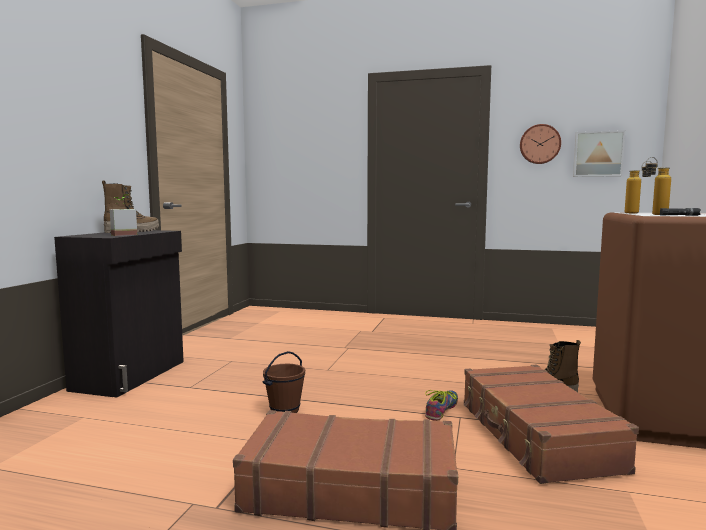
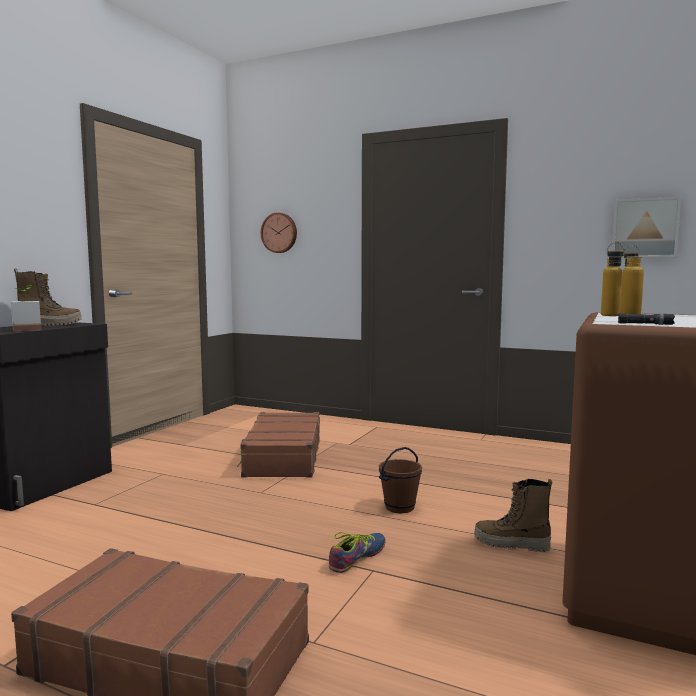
camera: 10 degrees right, 0 degrees up
brown bucket [262,351,305,413] -> brown bucket moved to [379,447,422,513]
brown suitcase [463,365,639,484] -> brown suitcase moved to [237,412,320,477]
wall clock [520,124,561,164] -> wall clock moved to [261,212,297,253]

